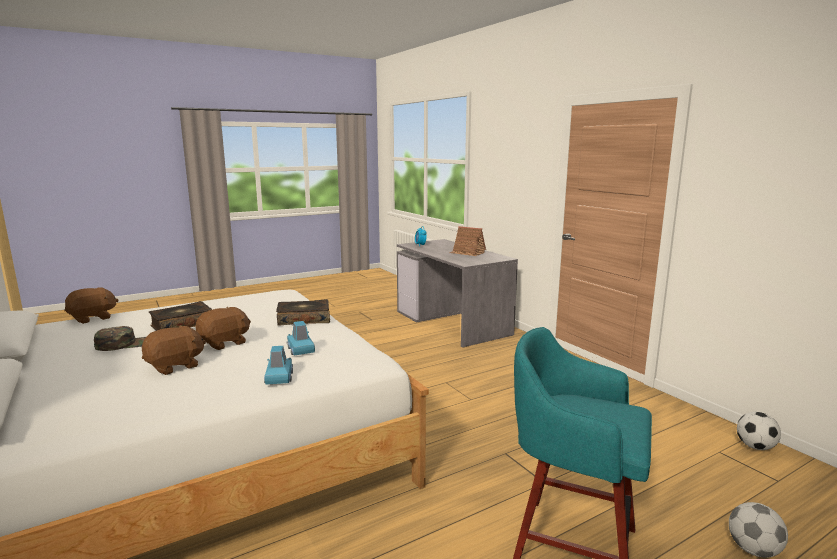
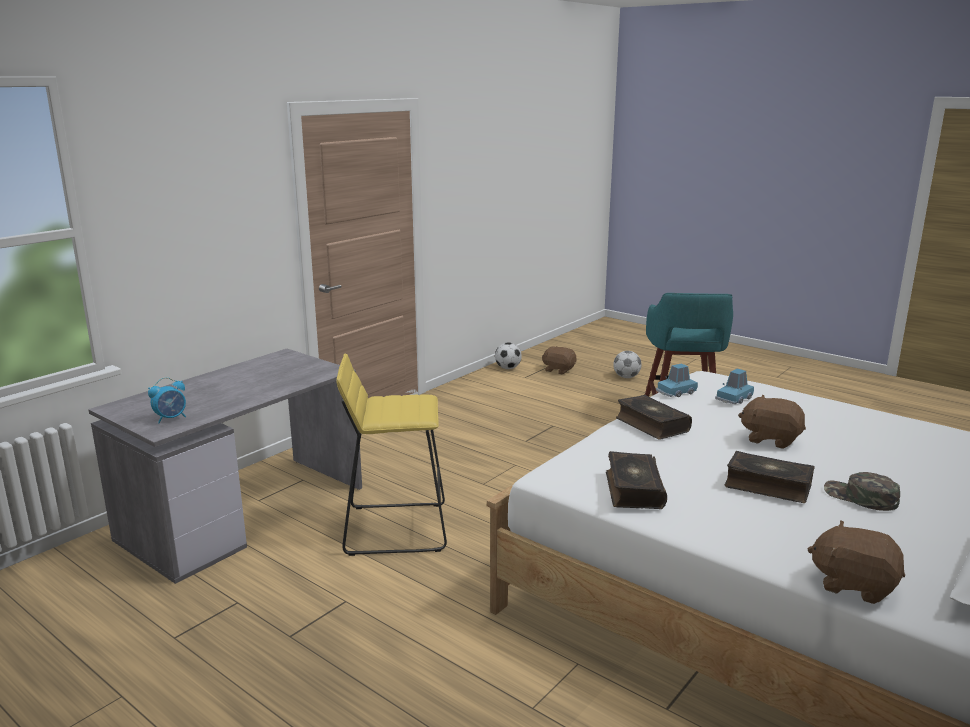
camera: 110 degrees left, 5 degrees up
brown plush toy [142,325,206,375] -> brown plush toy moved to [542,346,577,374]
blue toy car [264,346,293,385] -> blue toy car moved to [656,363,698,397]
toy house [450,226,486,256] -> none
none -> yellow stool [336,354,447,556]
none -> book [606,451,667,509]

